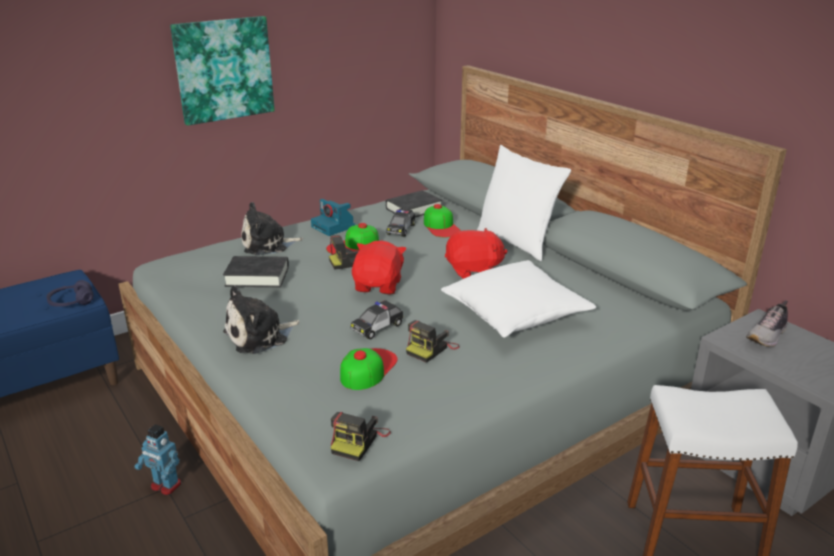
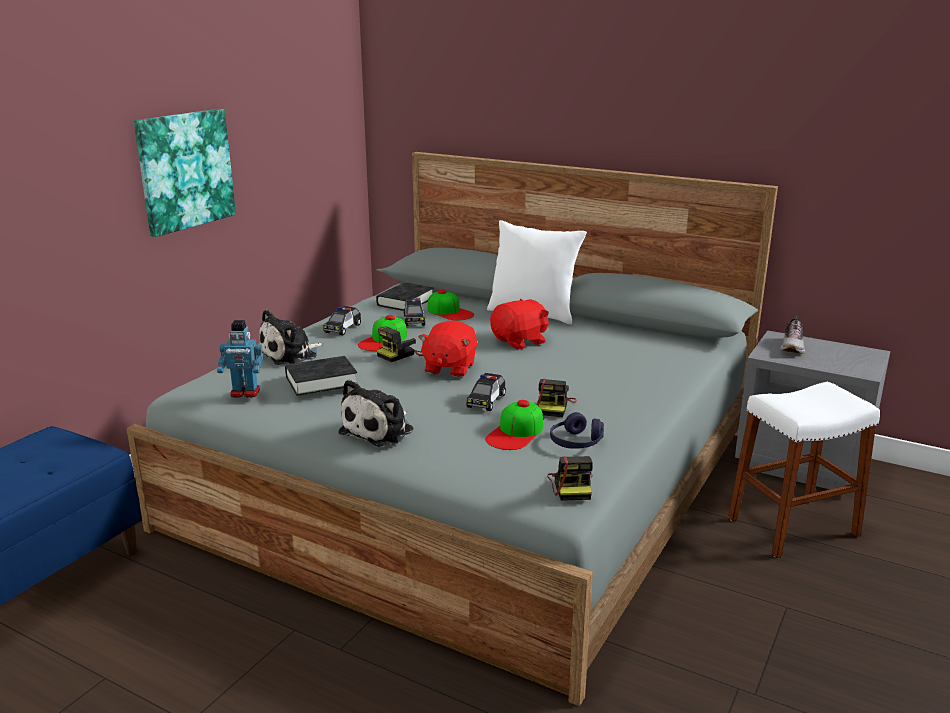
camera: 25 degrees left, 5 degrees down
purple headphones [46,280,93,307] -> purple headphones moved to [550,412,604,449]
toy robot [134,424,181,495] -> toy robot moved to [217,320,263,398]
camera [311,199,355,236] -> toy car [323,306,361,335]
cap [340,348,398,390] -> cap turned 150 degrees counterclockwise [485,400,543,450]
red plush toy [352,241,406,295] -> red plush toy turned 150 degrees counterclockwise [418,320,477,377]
white pillow [441,260,596,338] -> none

